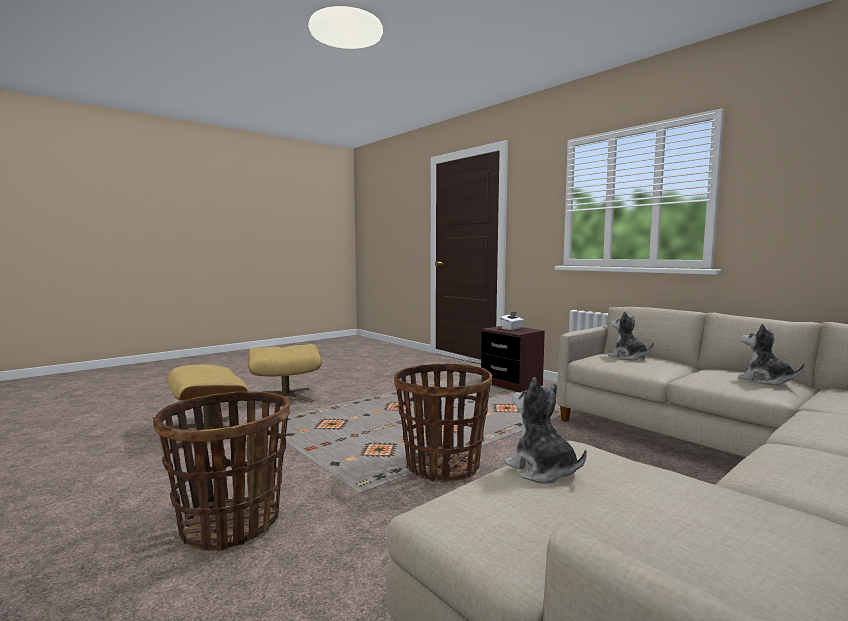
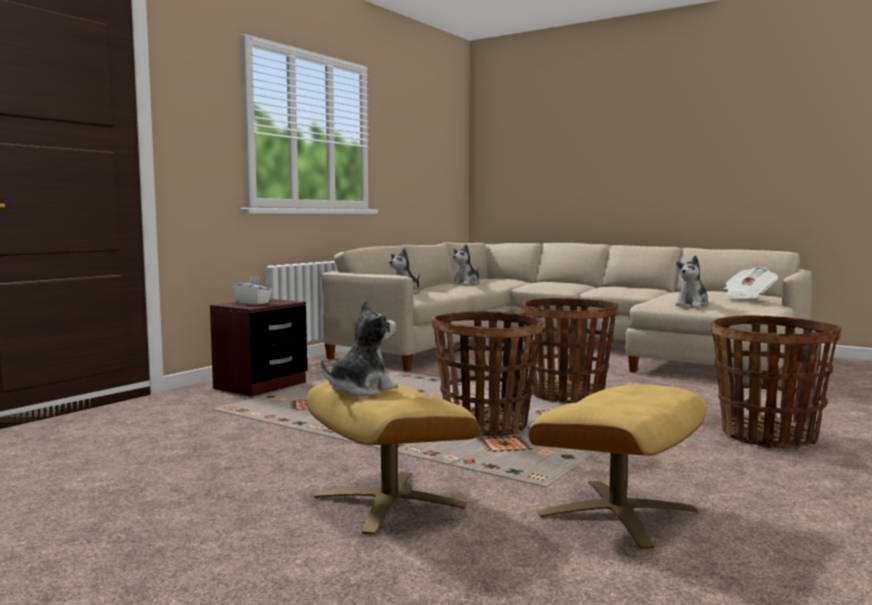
camera: 105 degrees left, 0 degrees up
none -> plush toy [321,300,398,396]
none -> basket [432,311,543,437]
none -> newspaper [724,267,778,299]

